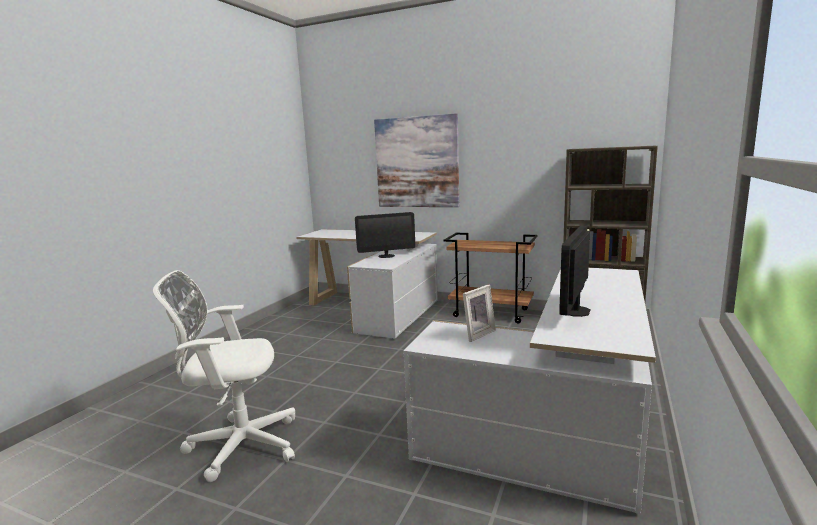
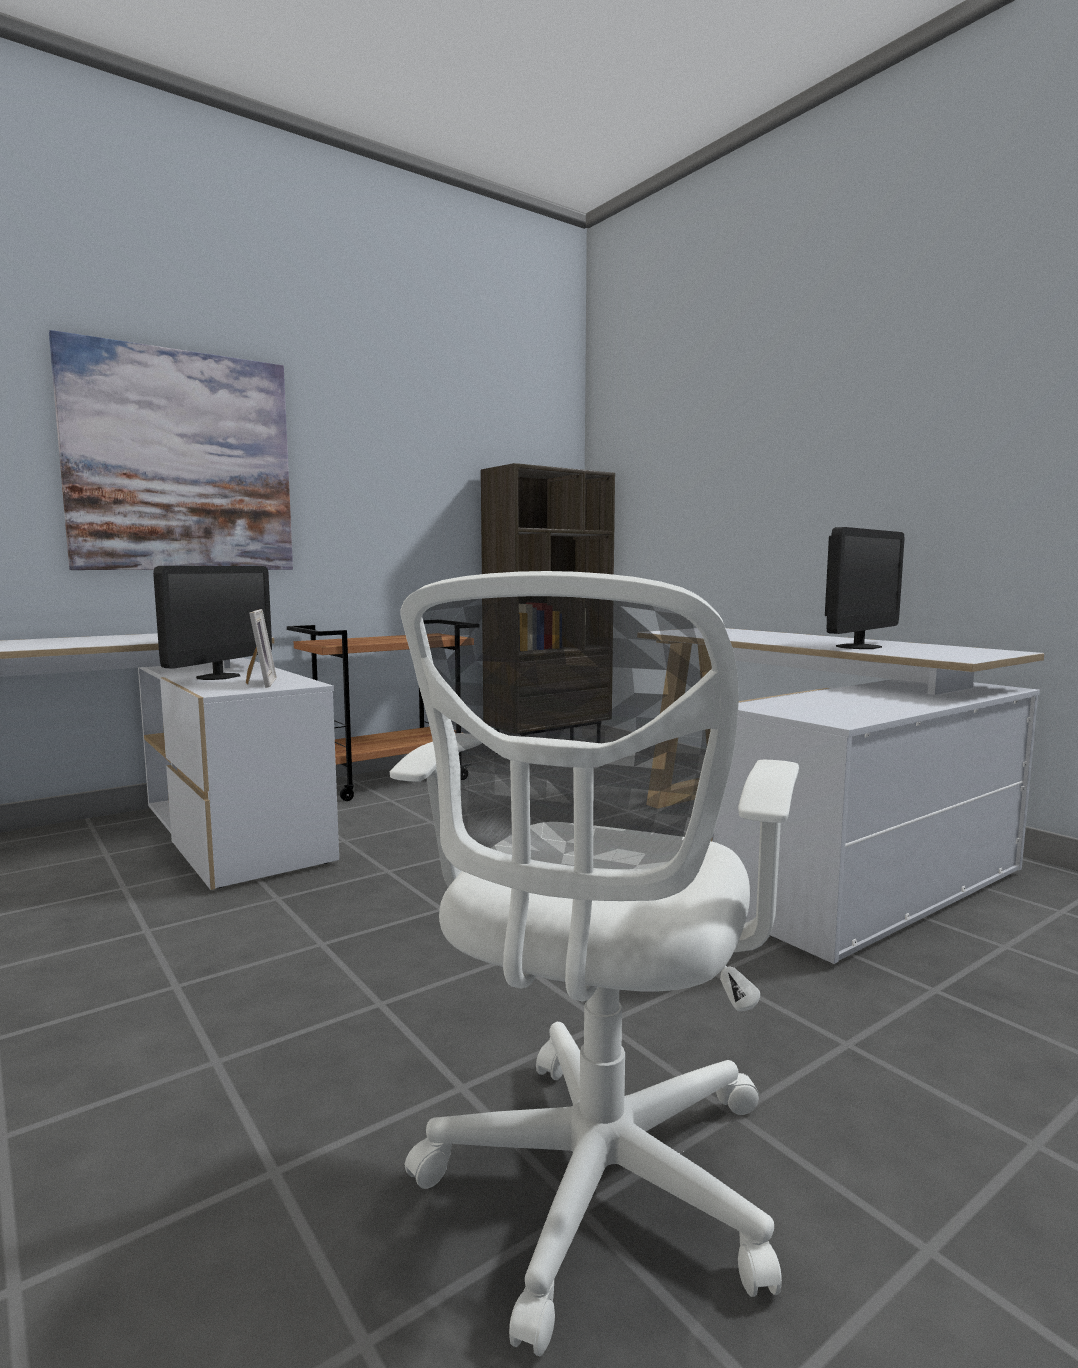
camera: 60 degrees left, 5 degrees down
picture frame [463,285,496,342] -> picture frame moved to [246,609,277,688]
monitor [559,226,591,317] -> monitor turned 105 degrees counterclockwise [825,527,904,649]

